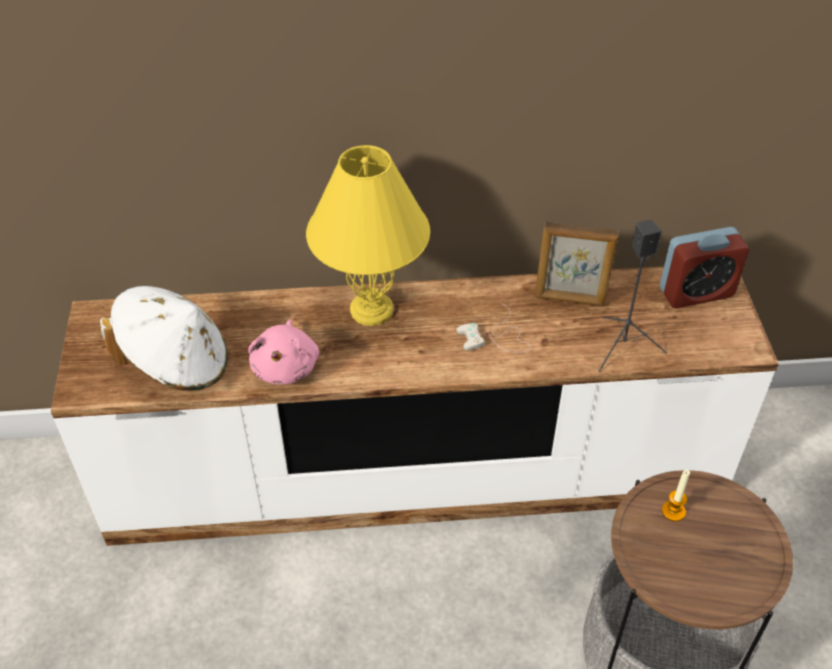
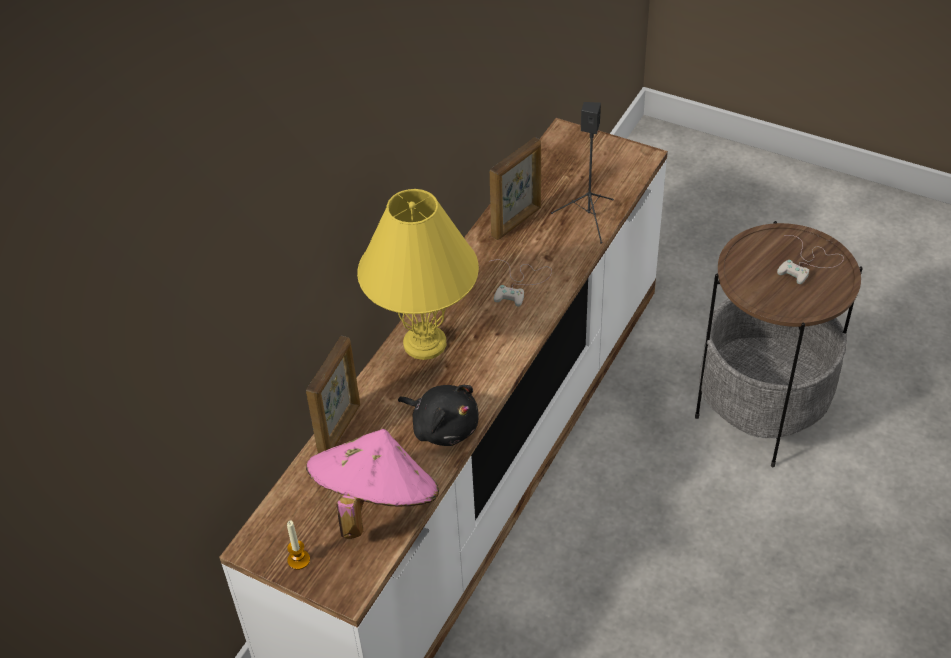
camera: 55 degrees left, 0 degrees up
white hat [100,286,228,391] -> pink hat [306,429,439,539]
pink plush toy [248,320,319,385] -> black plush toy [398,385,479,446]
alarm clock [660,227,749,308] -> none
candle [662,470,690,521] -> candle moved to [287,521,310,570]
none -> picture frame [306,336,360,453]
none -> white game controller [777,235,844,284]

